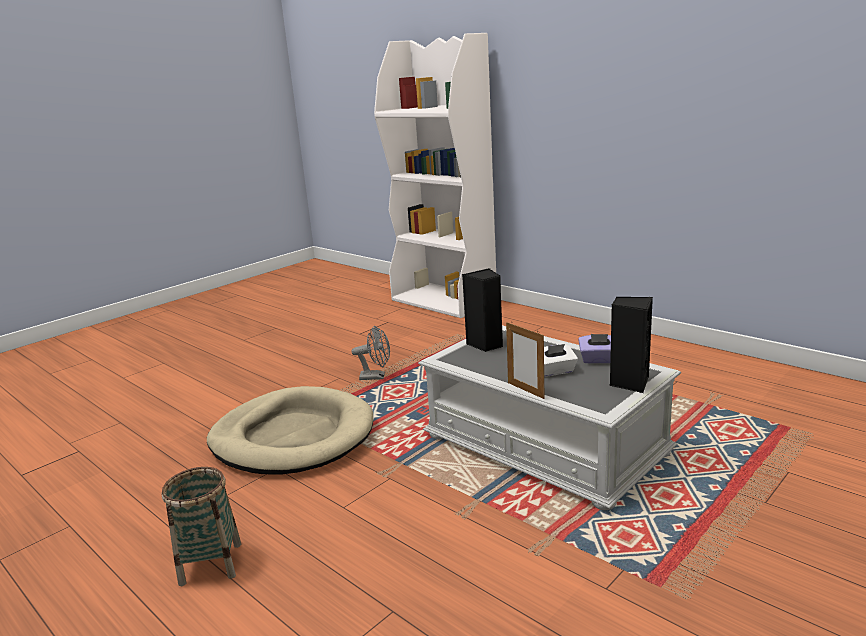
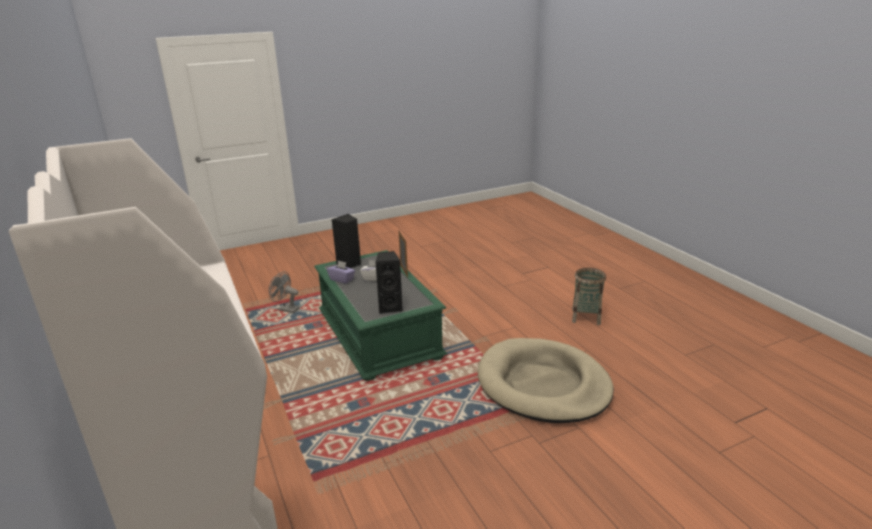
camera: 160 degrees left, 5 degrees up
grey fan [351,326,390,380] -> grey fan moved to [269,271,300,313]
white coffee table [418,325,681,510] -> green coffee table [314,250,448,381]

